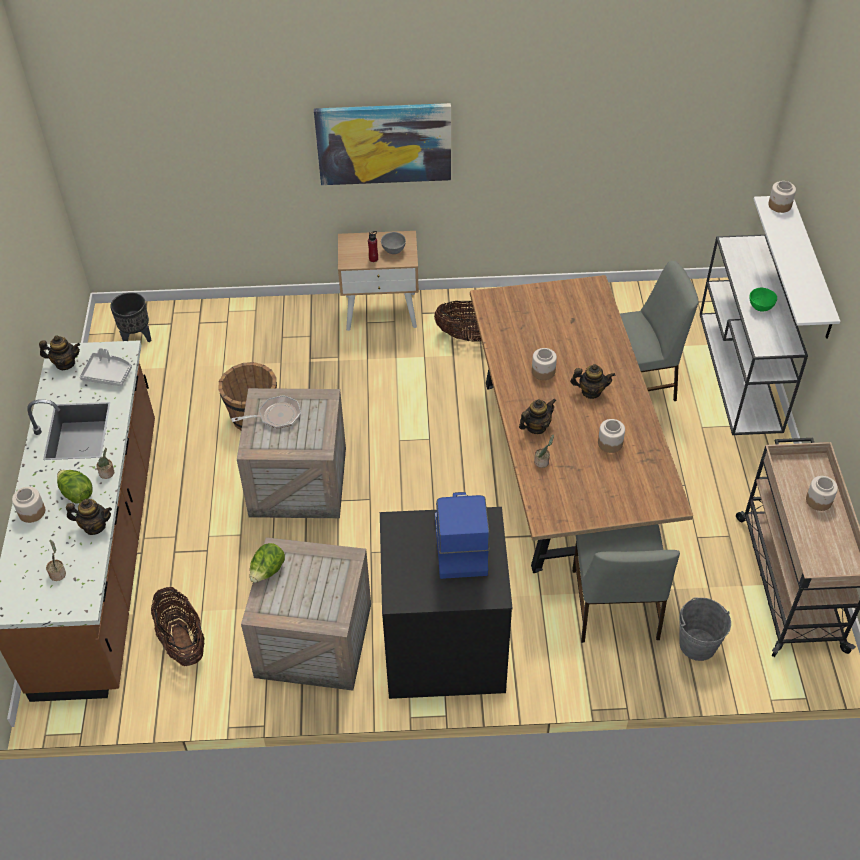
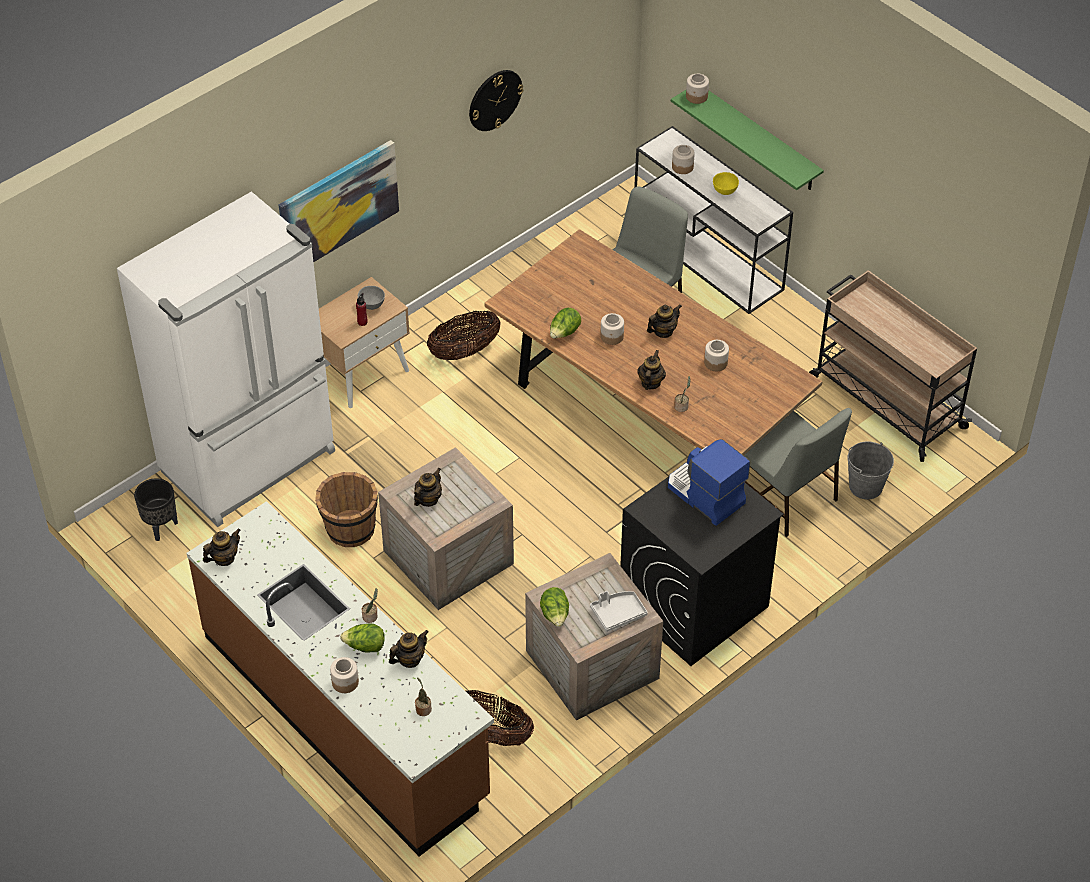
camera: 40 degrees left, 0 degrees up
grey tray [80,348,132,386] -> grey tray moved to [590,591,648,632]
frying pan [231,395,301,429] -> teapot [414,468,442,507]
green bowl [750,288,777,312] -> yellow bowl [713,172,739,195]
white shelf [754,196,840,339] -> green shelf [671,90,824,190]
jar [806,476,838,511] -> jar moved to [672,145,695,174]
none -> white fridge [117,191,335,527]
none -> wall clock [469,70,523,131]
none -> lettuce [550,308,581,338]

